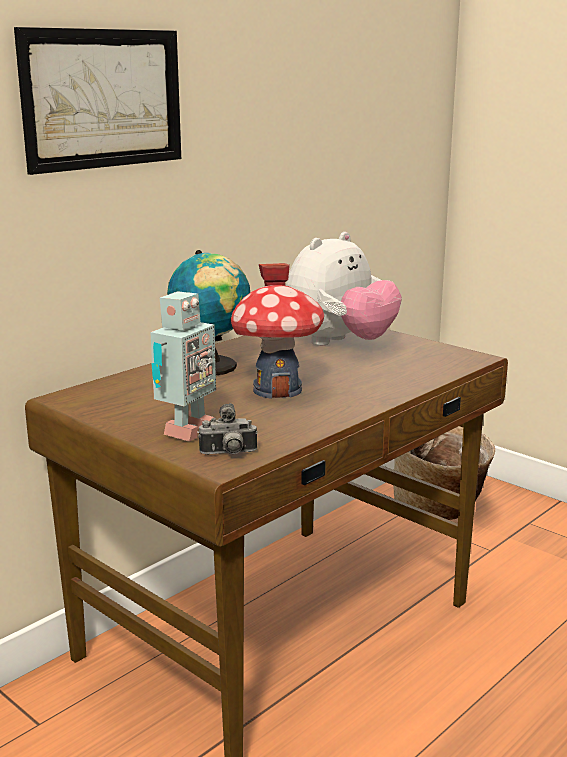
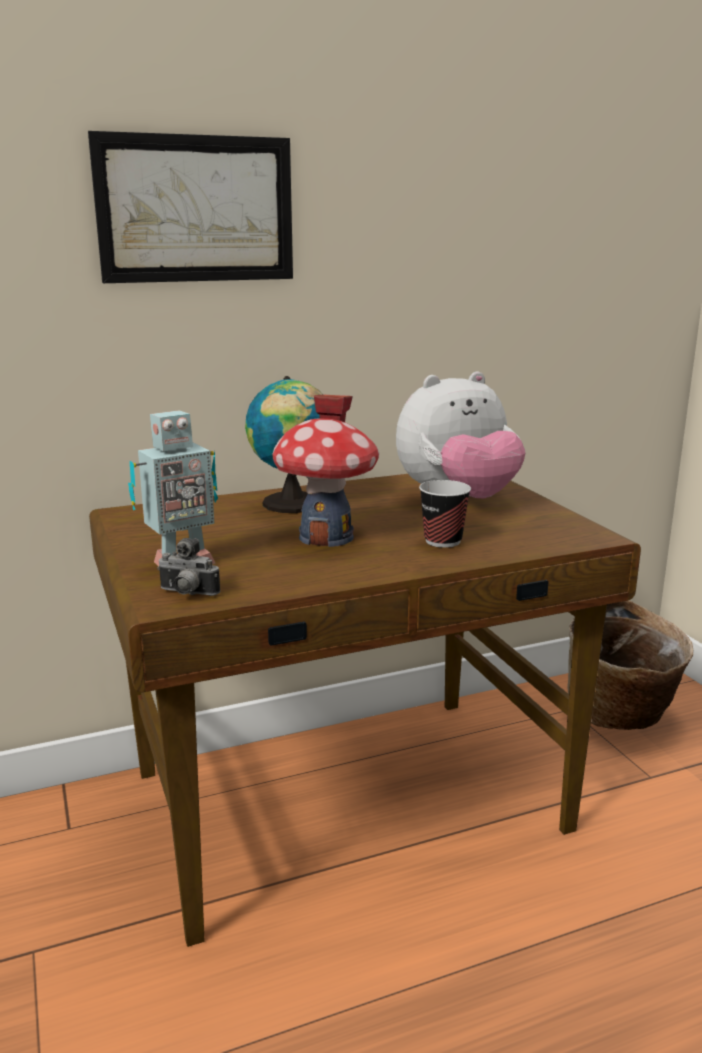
camera: 25 degrees right, 0 degrees up
none -> cup [419,480,471,548]

